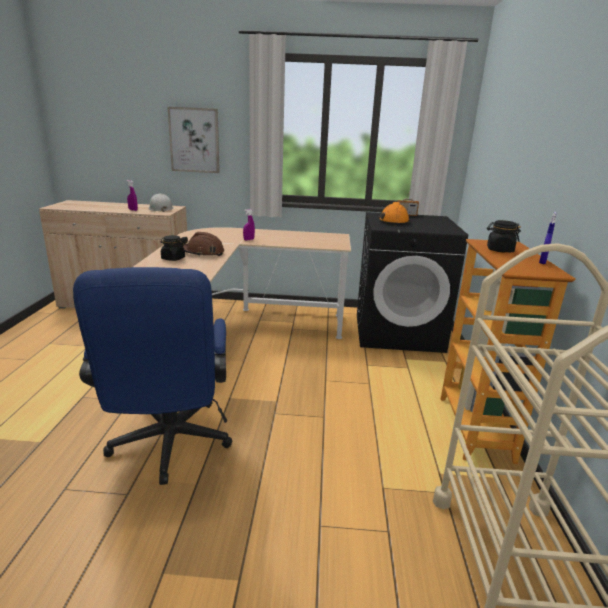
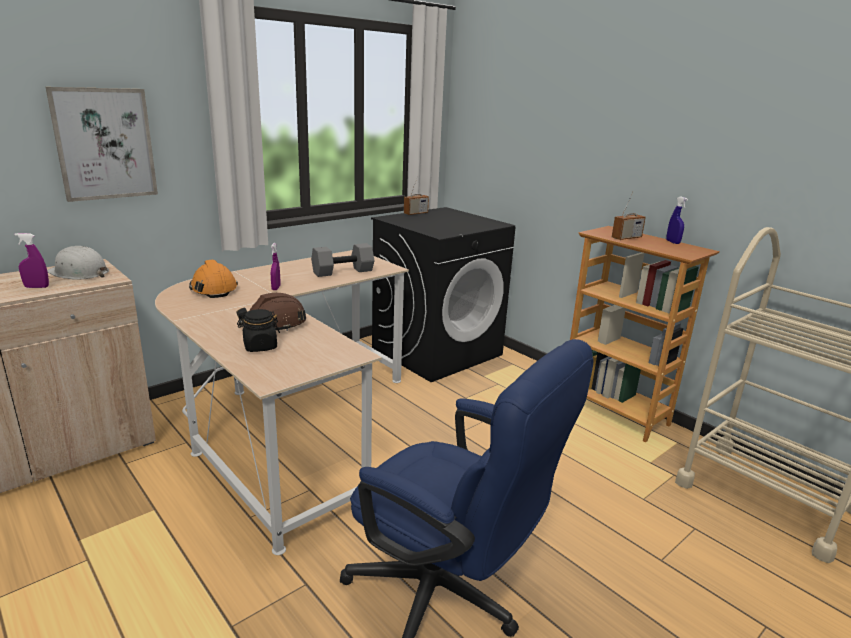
camera: 45 degrees left, 0 degrees up
orange hard hat [379,202,410,226] -> orange hard hat moved to [189,260,238,298]
black jar [487,220,521,252] -> radio [612,191,646,240]
none -> grey dumbbell [311,243,374,277]

